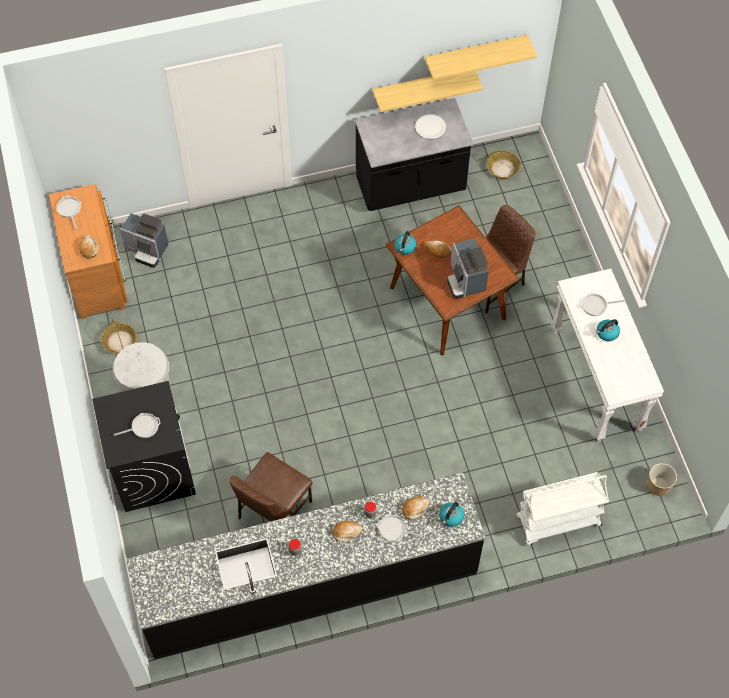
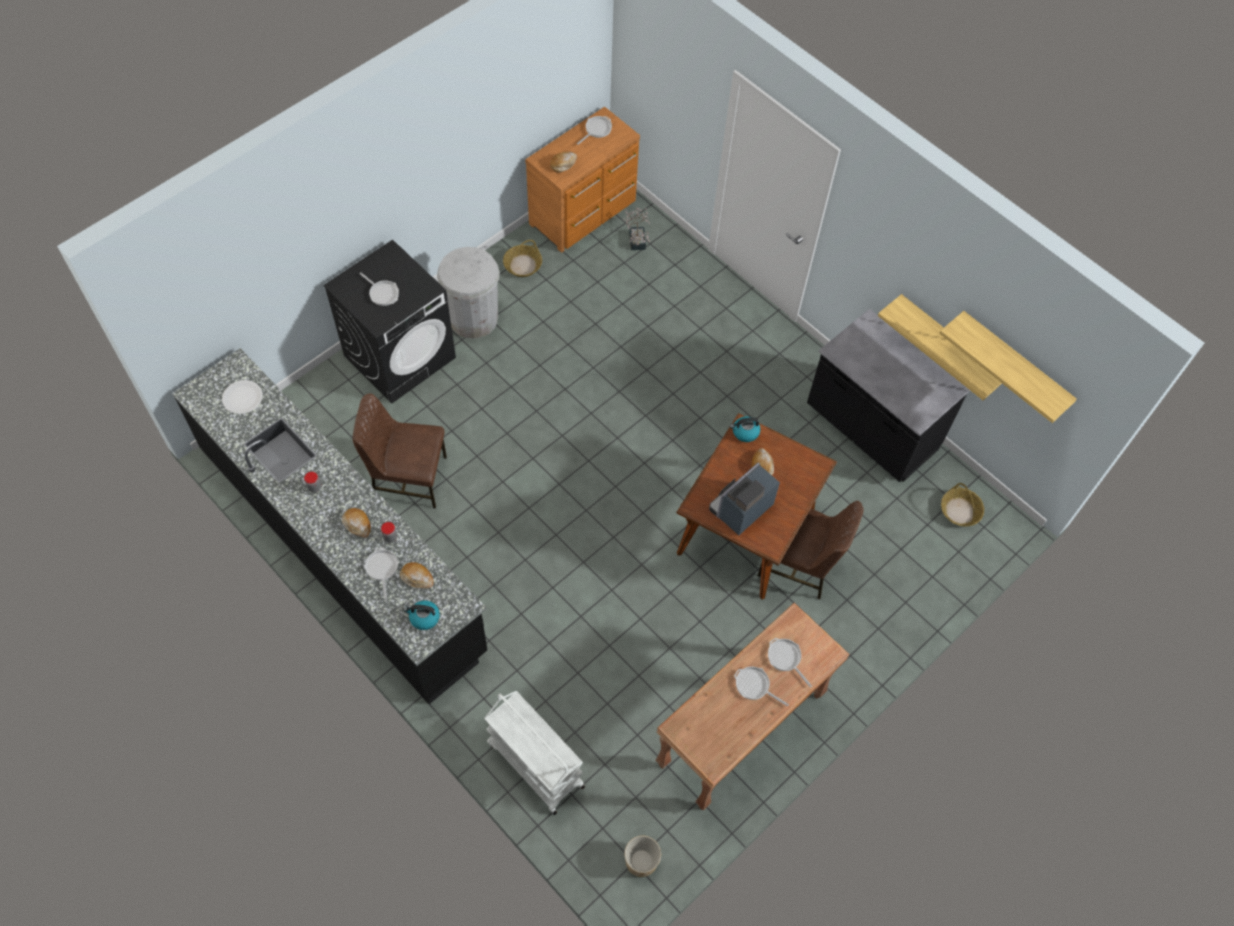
camera: 60 degrees right, 0 degrees up
coffee machine [120,213,169,268] -> potted plant [623,208,650,250]
white plate [415,114,446,139] -> white plate moved to [222,380,263,414]
white console table [551,269,664,443] -> brown console table [655,603,850,810]
kettle [596,319,620,341] -> frying pan [734,667,789,707]

